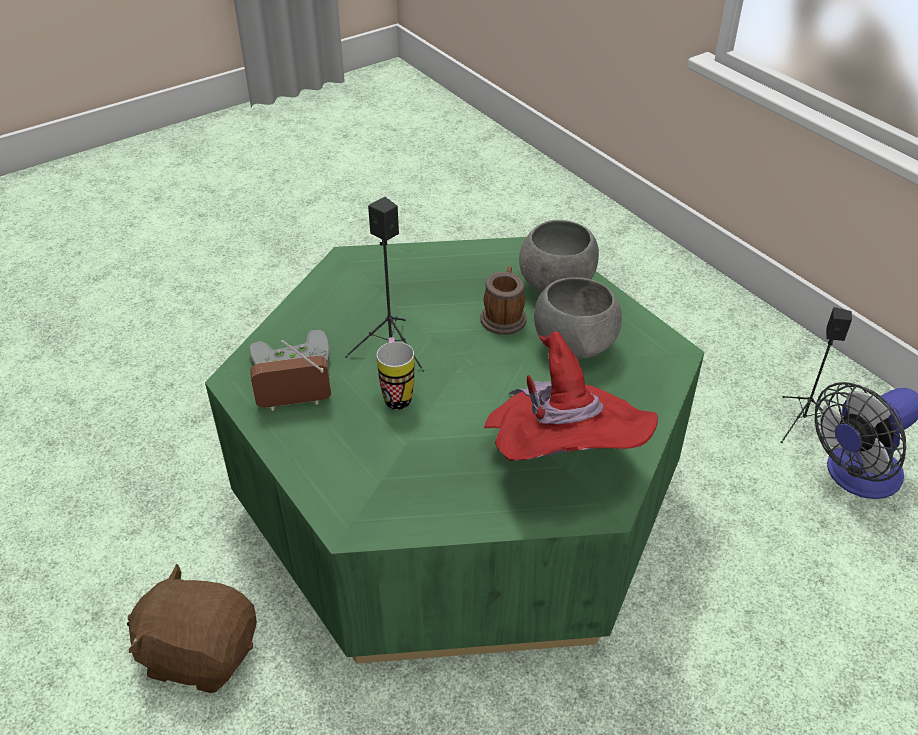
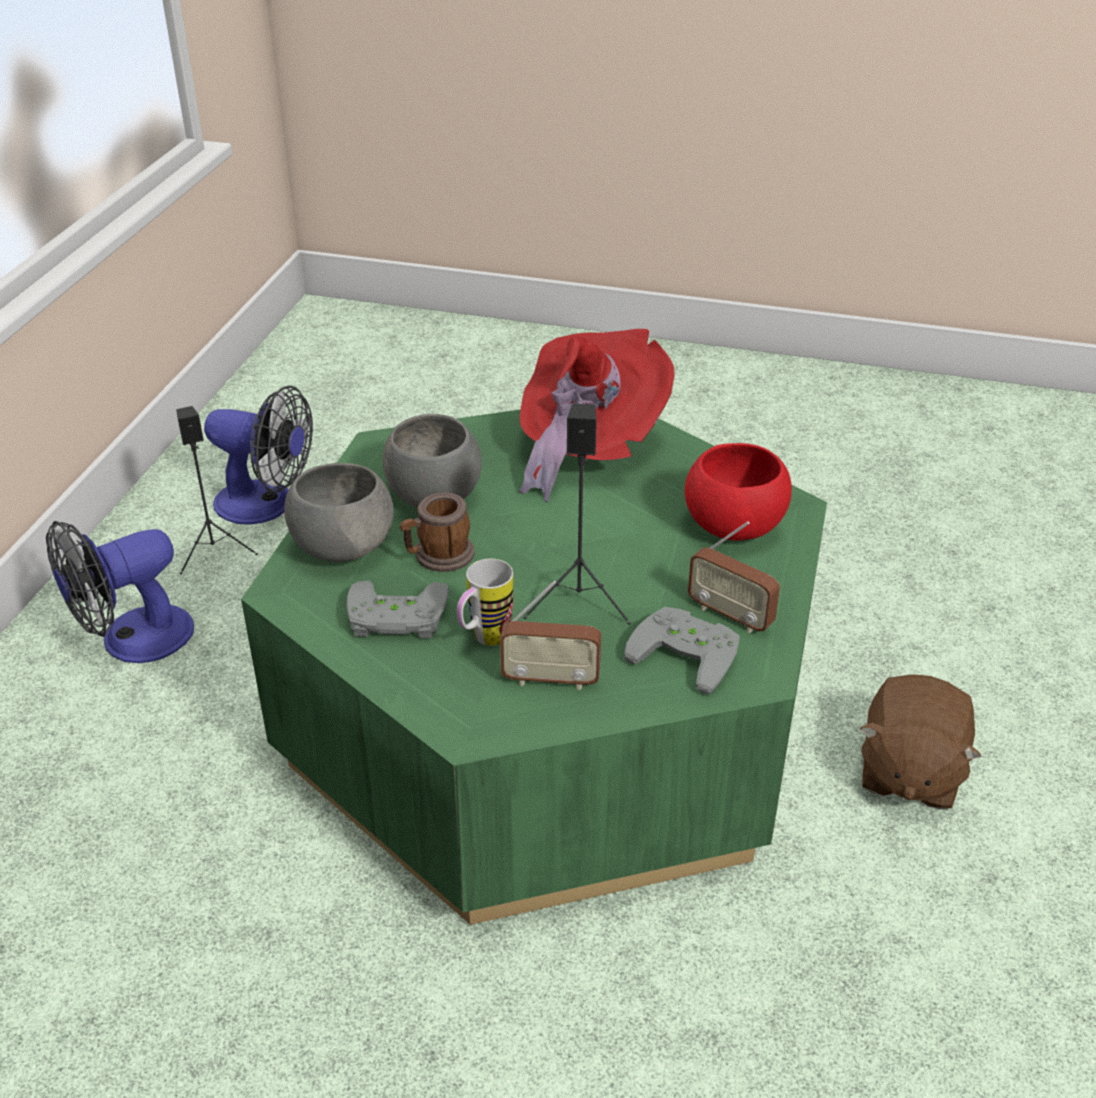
camera: 130 degrees left, 5 degrees down
brown plush toy [127,564,257,693] -> brown plush toy turned 45 degrees clockwise [860,674,982,809]
mug [377,337,415,410] -> mug moved to [457,559,513,646]
none -> fan [46,521,194,663]
none -> grey game controller [346,581,449,638]
none -> radio [500,581,601,690]
none -> red bowl [685,443,792,541]

